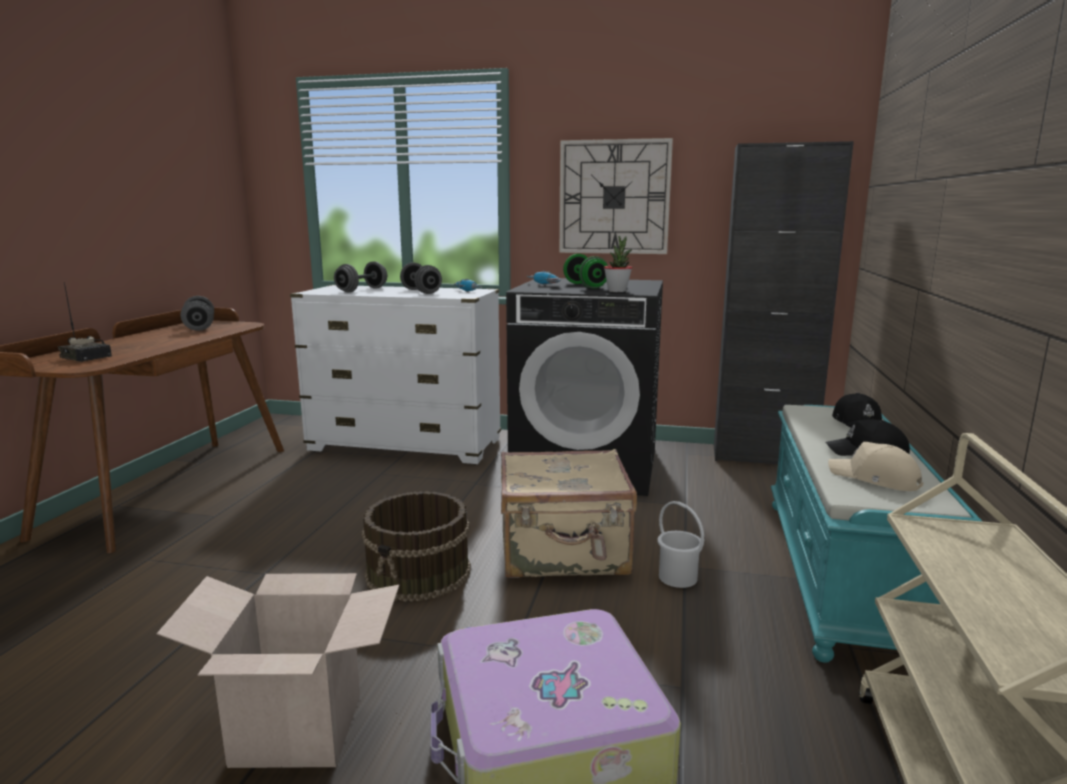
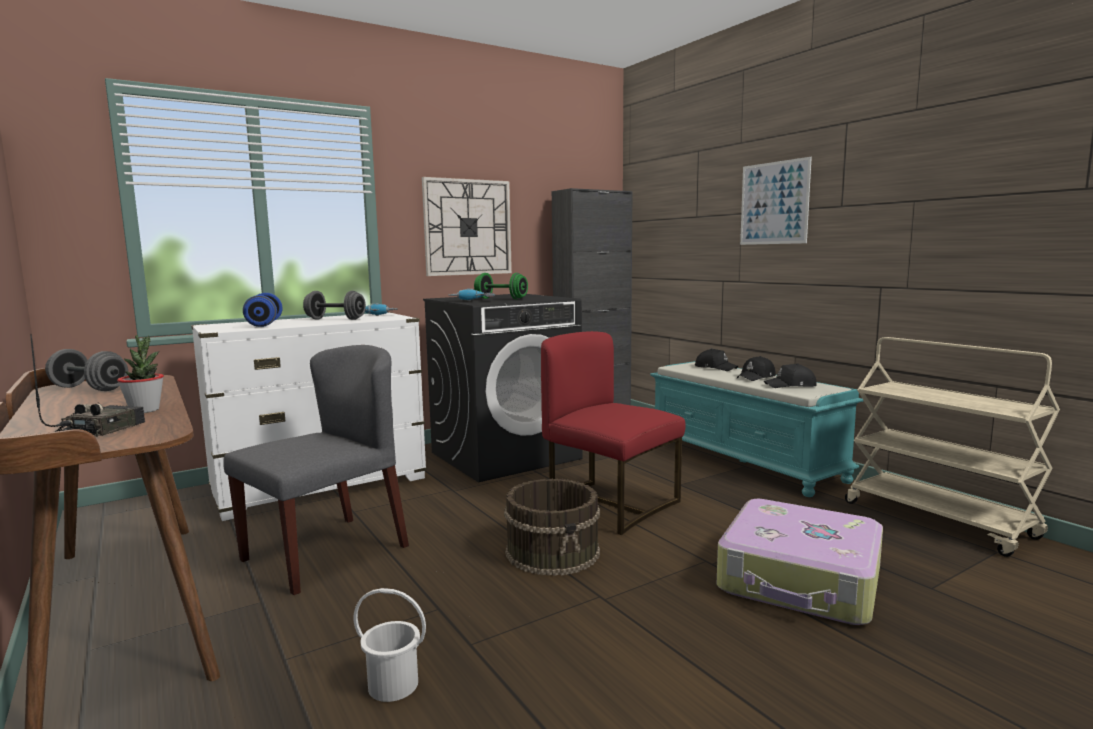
camera: 45 degrees left, 5 degrees down
radio [58,282,112,362] -> radio turned 60 degrees counterclockwise [31,334,145,437]
cardboard box [157,573,399,768] -> none
grey dumbbell [334,261,387,292] -> blue dumbbell [243,293,283,327]
beige suitcase [501,449,637,578] -> red chair [541,331,686,535]
potted plant [604,236,632,292] -> potted plant moved to [117,335,164,413]
white bucket [657,501,704,588] -> white bucket moved to [354,588,426,702]
beige cap [828,442,923,491] -> black cap [764,363,817,388]
none -> grey chair [223,345,409,595]
none -> picture [740,157,812,245]

